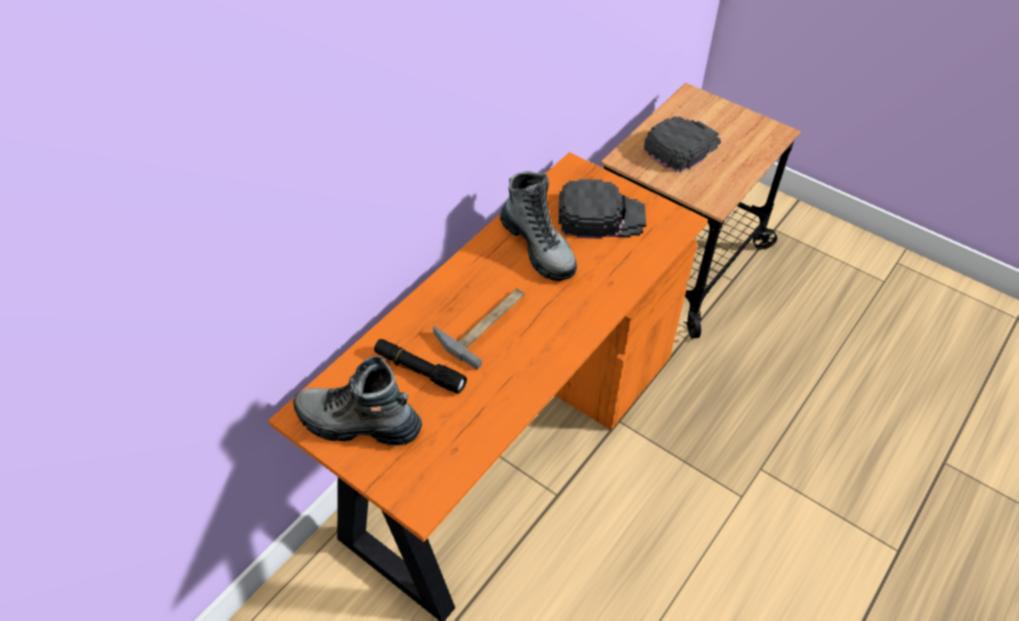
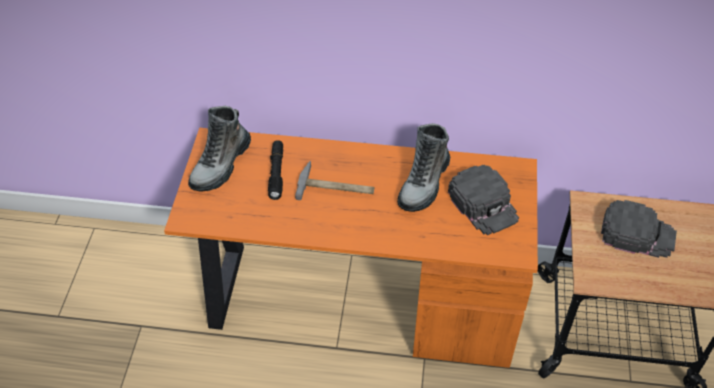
camera: 60 degrees right, 0 degrees up
boot [293,356,422,446] -> boot turned 135 degrees counterclockwise [188,106,251,191]

